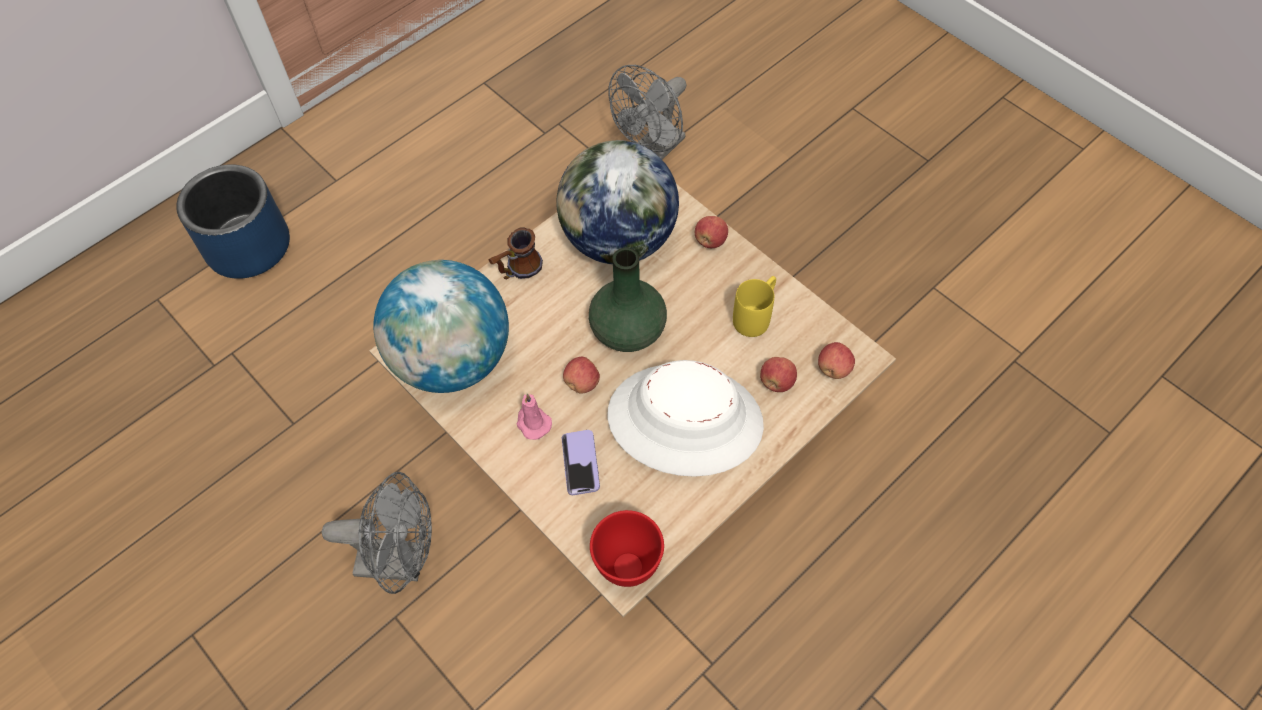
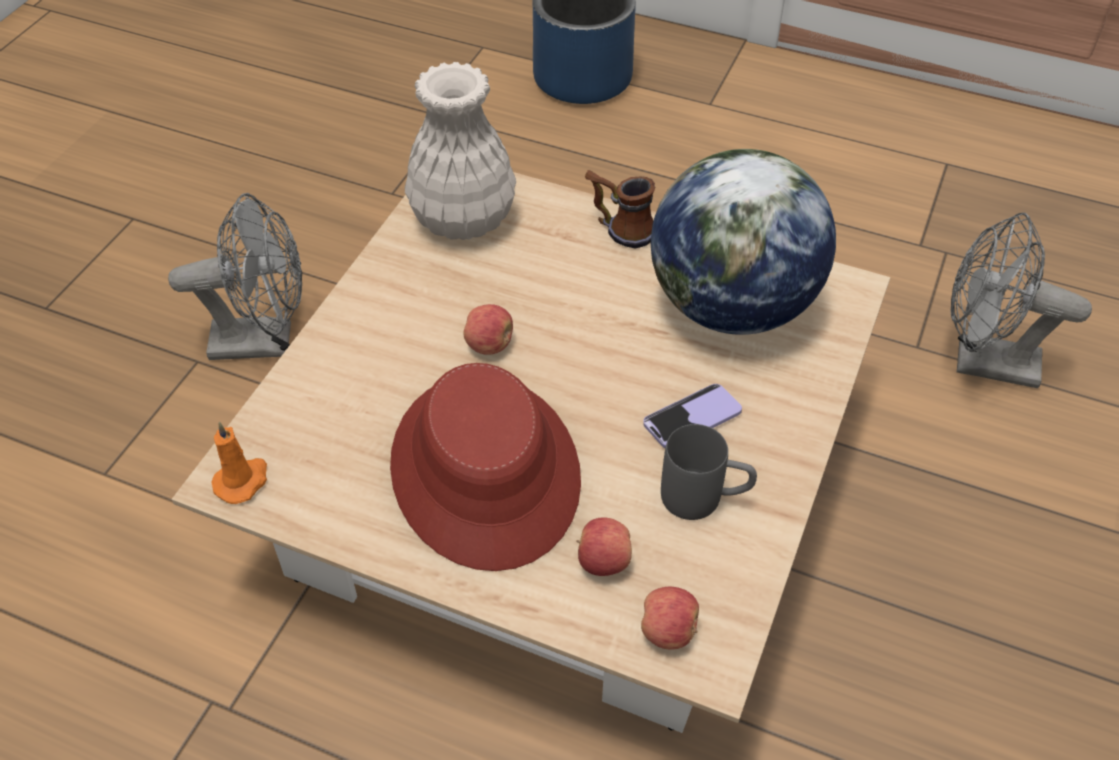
camera: 65 degrees right, 10 degrees down
grey fan [322,472,432,594] -> grey fan turned 75 degrees counterclockwise [168,193,302,360]
globe [374,260,509,393] -> white vase [405,62,516,240]
pink candle [516,394,552,440] -> none
phone [562,430,600,495] -> phone moved to [643,384,742,448]
green vase [589,248,667,352] -> none
red bowl [590,510,664,587] -> orange candle [211,422,267,504]
white hat [607,360,764,477] -> red hat [390,363,581,571]
apple [695,216,728,248] -> none
yellow mug [733,276,776,337] -> grey mug [661,424,757,520]

